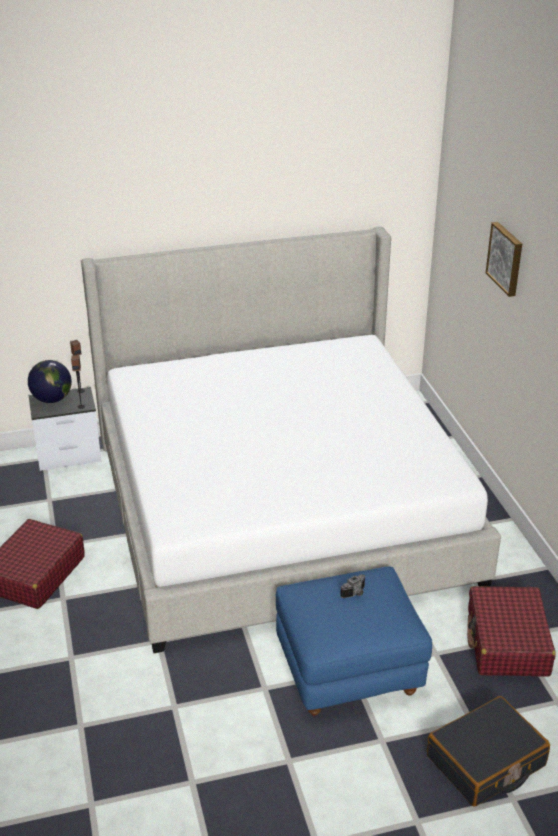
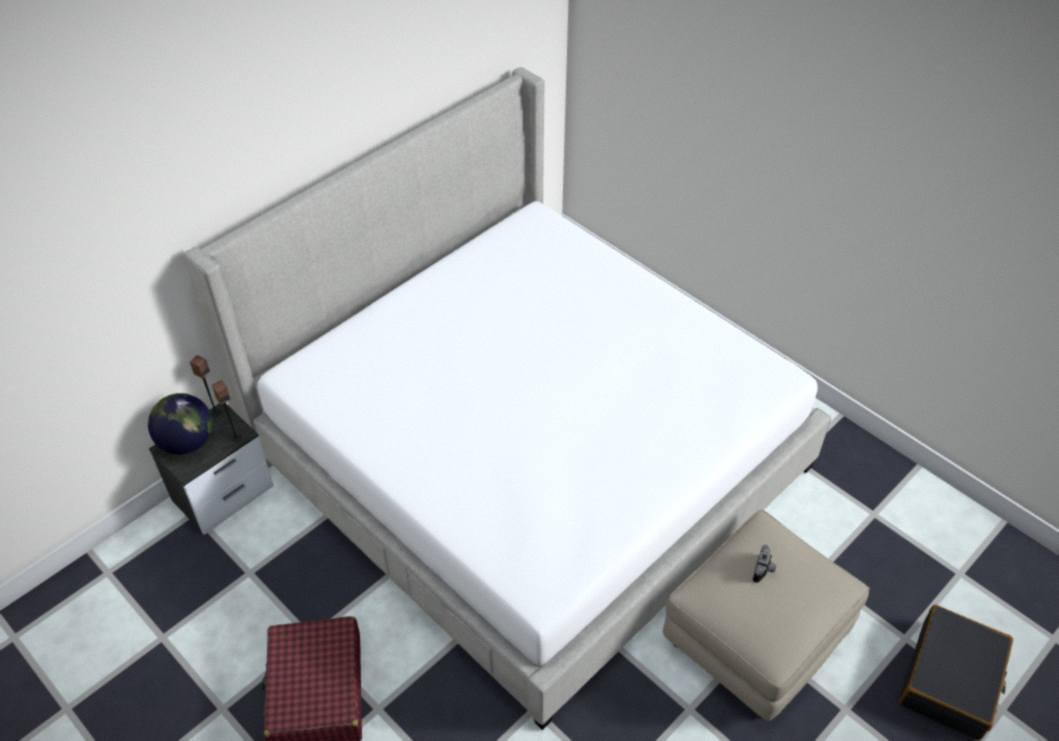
camera: 30 degrees left, 15 degrees up
blue ottoman [276,566,432,716] -> beige ottoman [663,510,870,721]
red suitcase [467,586,556,677] -> none
picture [486,222,522,297] -> none

